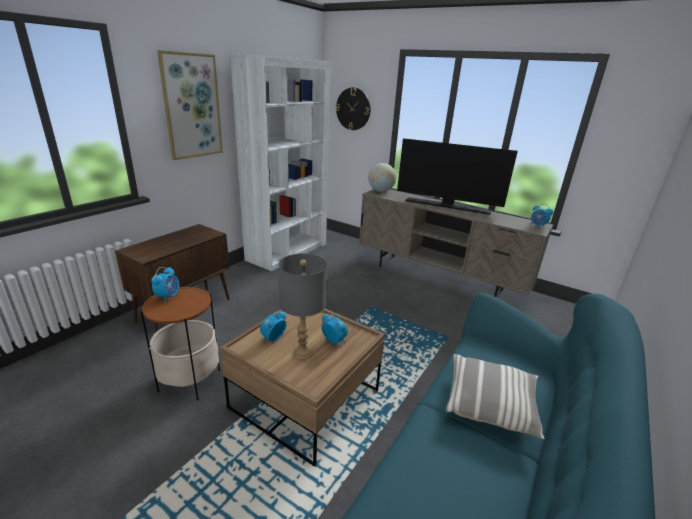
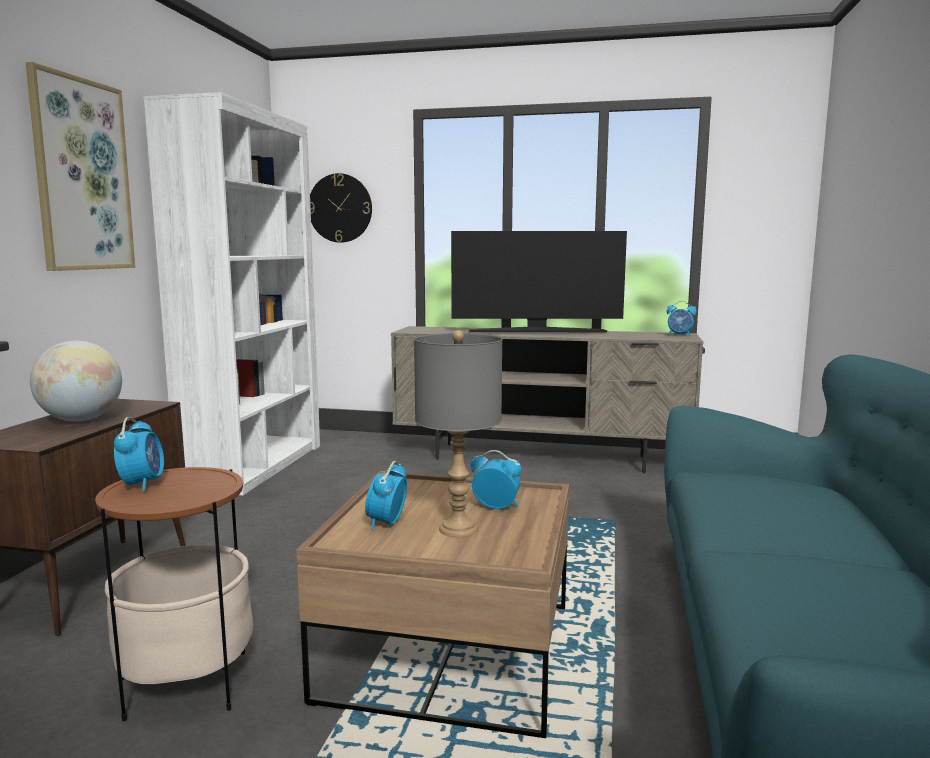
camera: 20 degrees left, 15 degrees down
globe [368,163,396,192] -> globe moved to [30,341,122,421]
pillow [446,354,545,439] -> none

